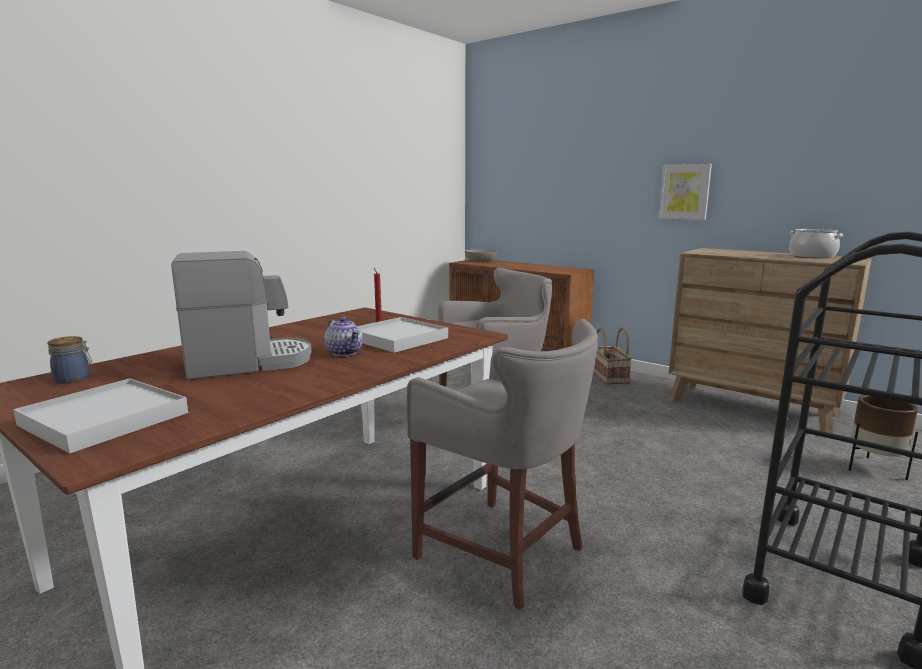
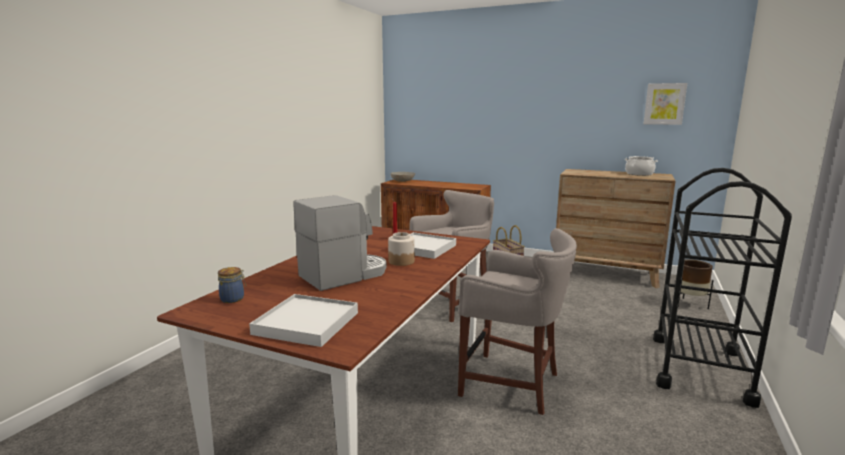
camera: 15 degrees left, 0 degrees up
teapot [324,317,363,356] -> jar [388,232,415,266]
picture [658,164,712,220] -> picture moved to [644,83,687,125]

